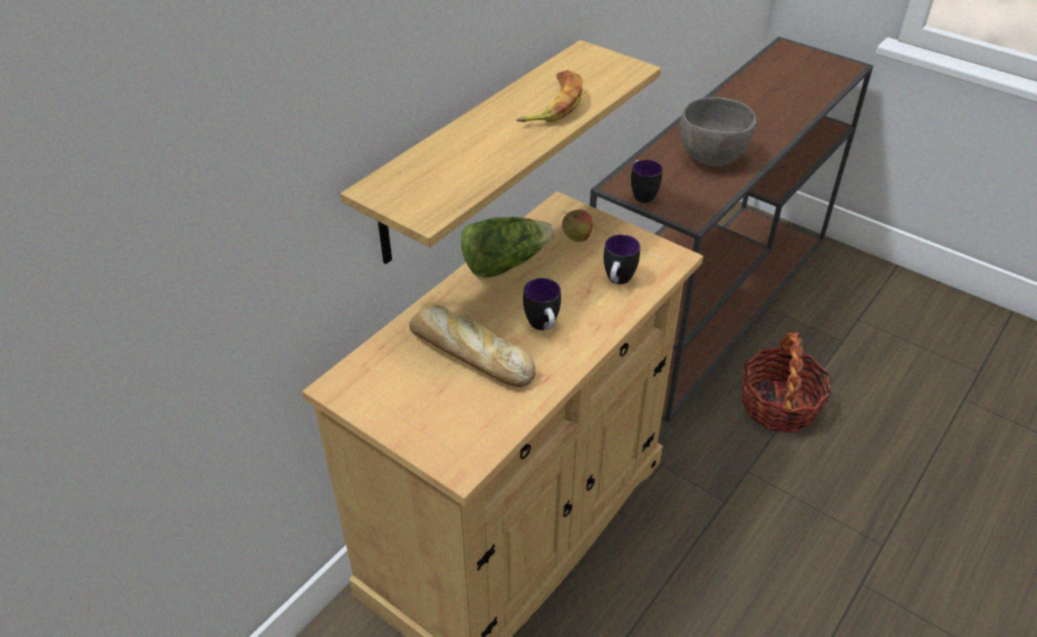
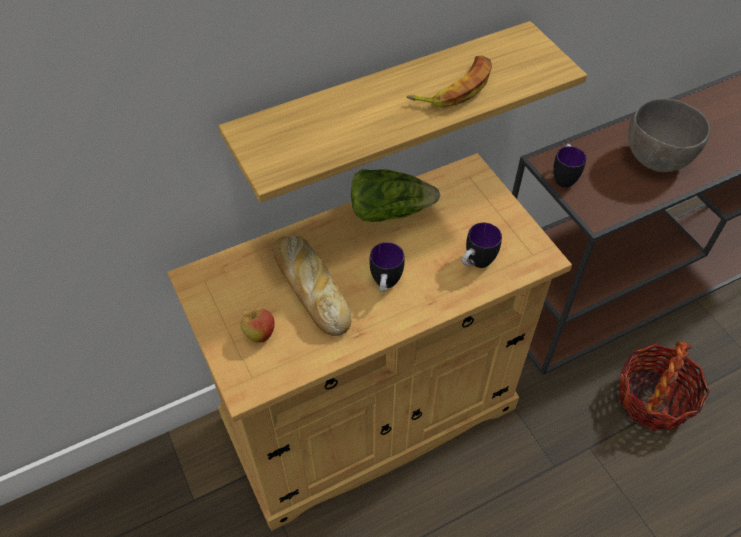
camera: 25 degrees right, 10 degrees up
apple [562,209,593,242] -> apple moved to [241,308,275,343]

